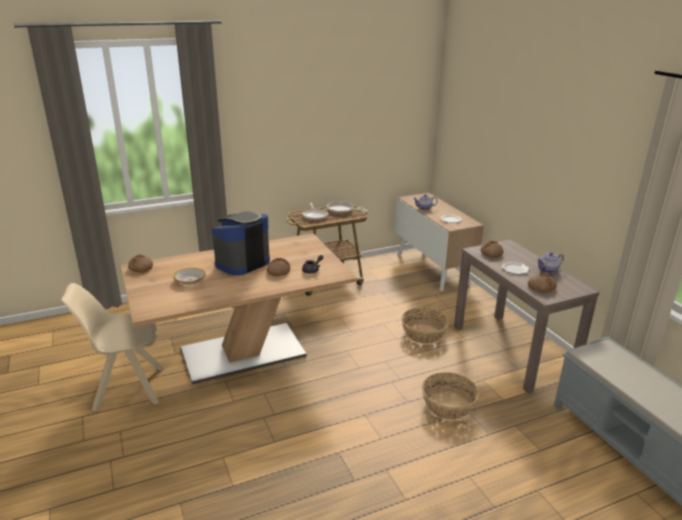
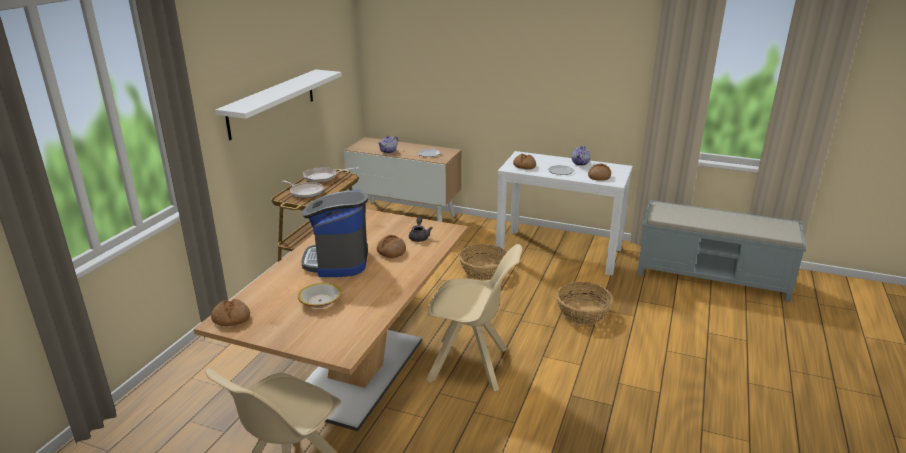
camera: 45 degrees left, 0 degrees up
brown console table [454,239,600,394] -> white console table [496,151,633,276]
none -> white shelf [215,69,342,140]
none -> beige chair [426,244,522,391]

